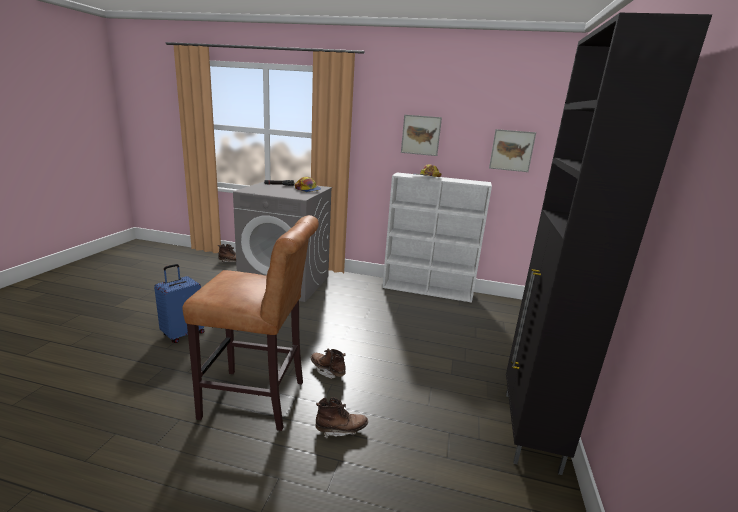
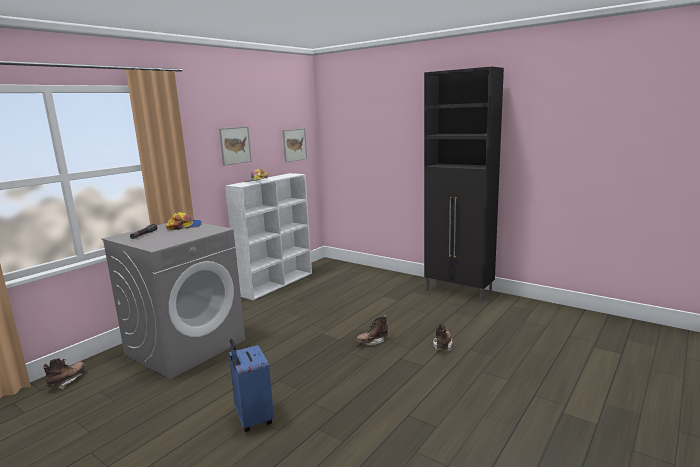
camera: 65 degrees left, 5 degrees down
brown stool [182,215,319,431] -> none

